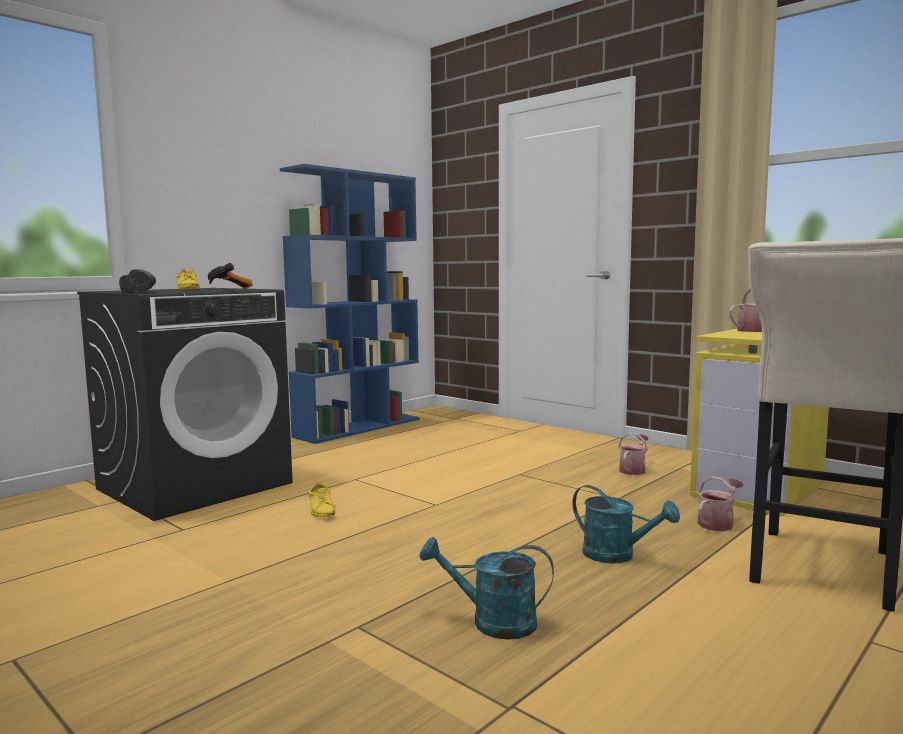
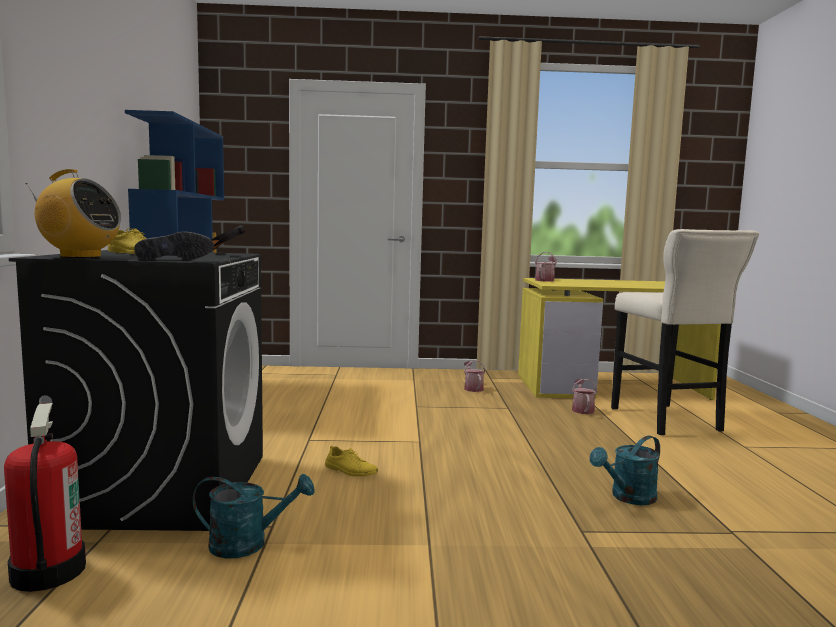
camera: 45 degrees left, 0 degrees up
turquoise watering can [572,485,680,564] -> turquoise watering can moved to [193,474,315,559]
none -> fire extinguisher [4,403,86,592]
none -> radio [26,169,121,258]

